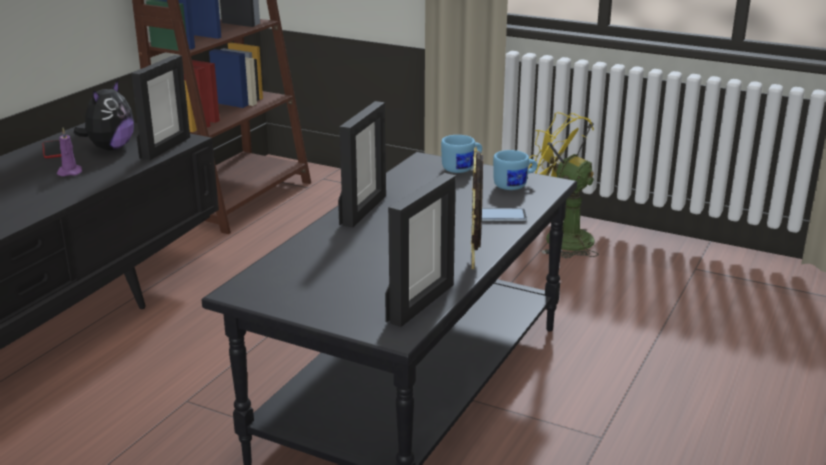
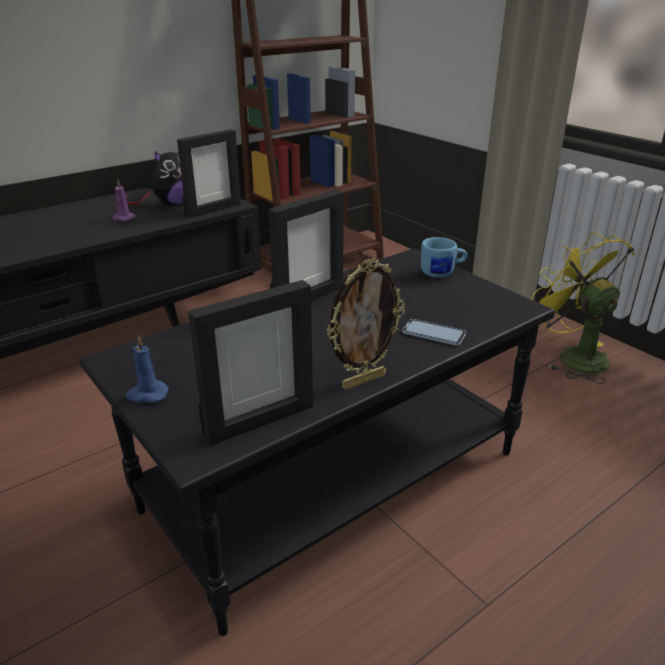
camera: 25 degrees right, 5 degrees up
picture frame [471,148,483,269] -> picture frame turned 150 degrees counterclockwise [326,258,405,390]
blue mug [493,150,537,190] -> none
none -> blue candle [126,335,169,403]

